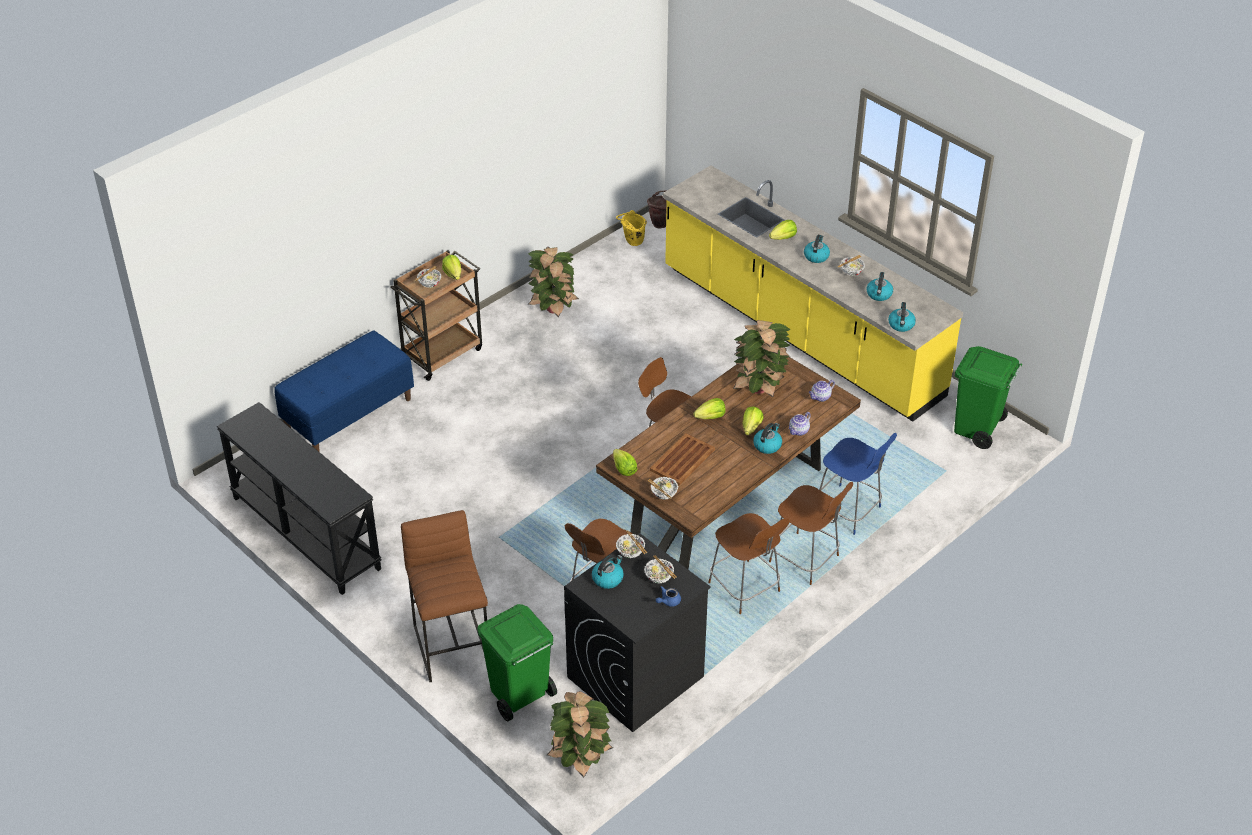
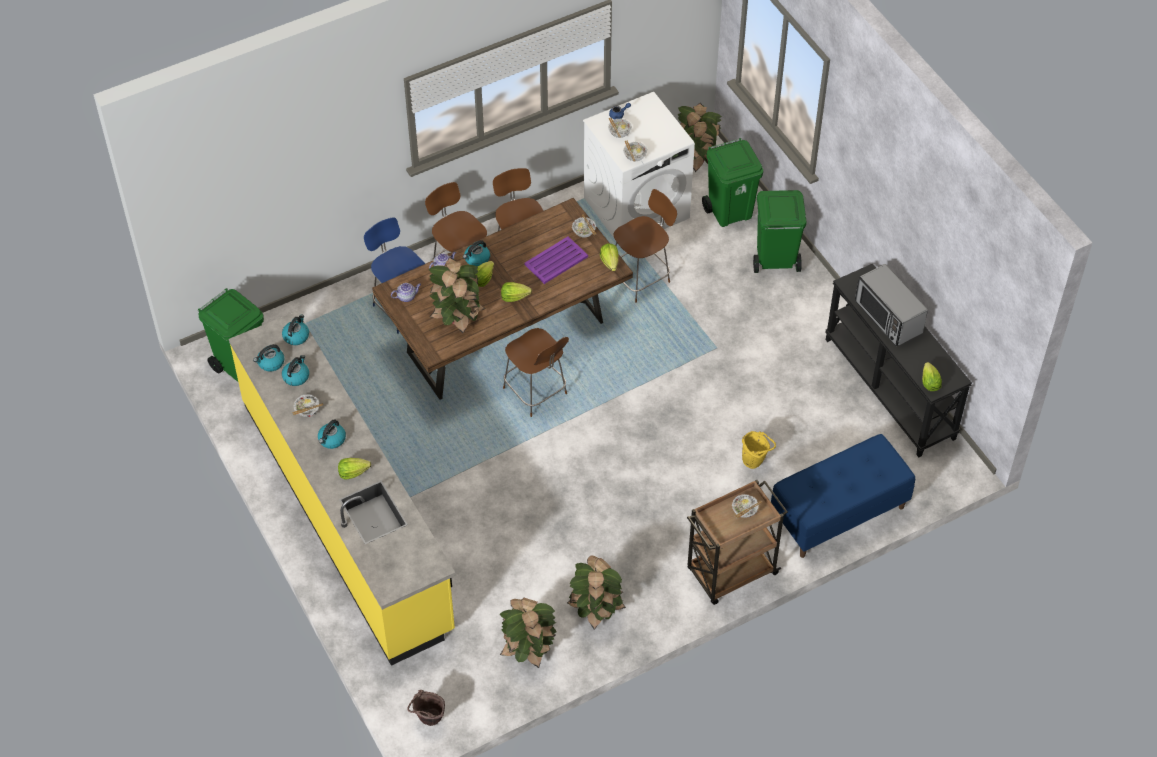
camera: 165 degrees left, 10 degrees up
brown stool [401,510,488,682] -> green trash can [753,190,807,273]
lettuce [442,255,461,280] -> lettuce moved to [922,362,942,391]
black washing machine [564,533,711,732] -> white washing machine [583,92,695,238]
kettle [592,555,624,589] -> kettle moved to [253,344,284,372]
yellow bucket [616,210,647,246] -> yellow bucket moved to [742,431,776,469]
brown tray [650,433,715,486] -> purple tray [524,236,588,284]
none -> potted plant [500,598,557,668]
none -> microwave [855,264,928,346]

